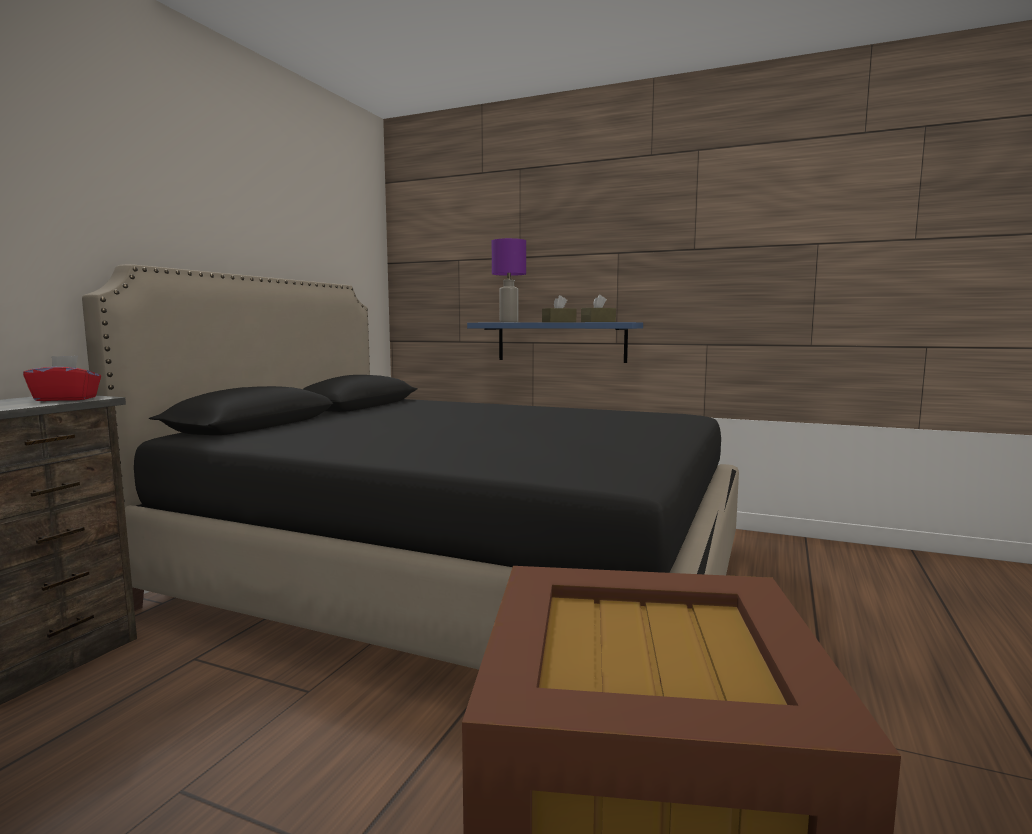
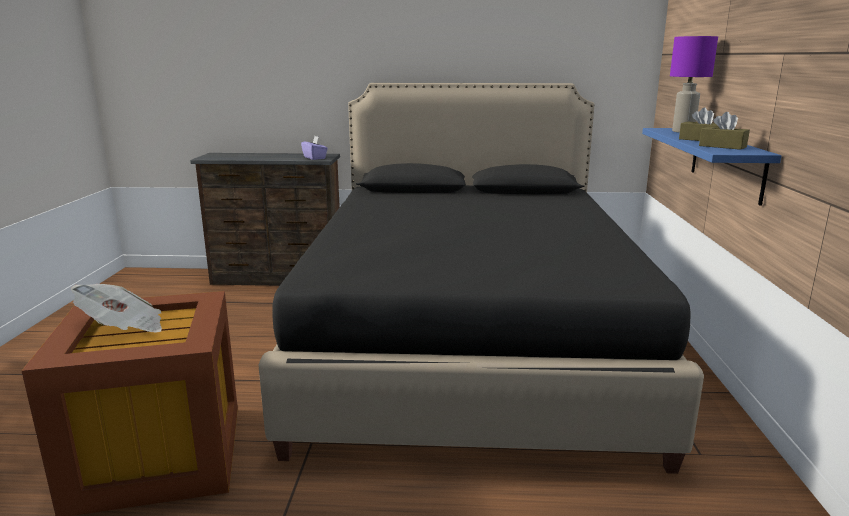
camera: 70 degrees right, 10 degrees up
red tissue box [23,355,101,401] -> purple tissue box [301,136,328,160]
none -> newspaper [71,284,162,332]

